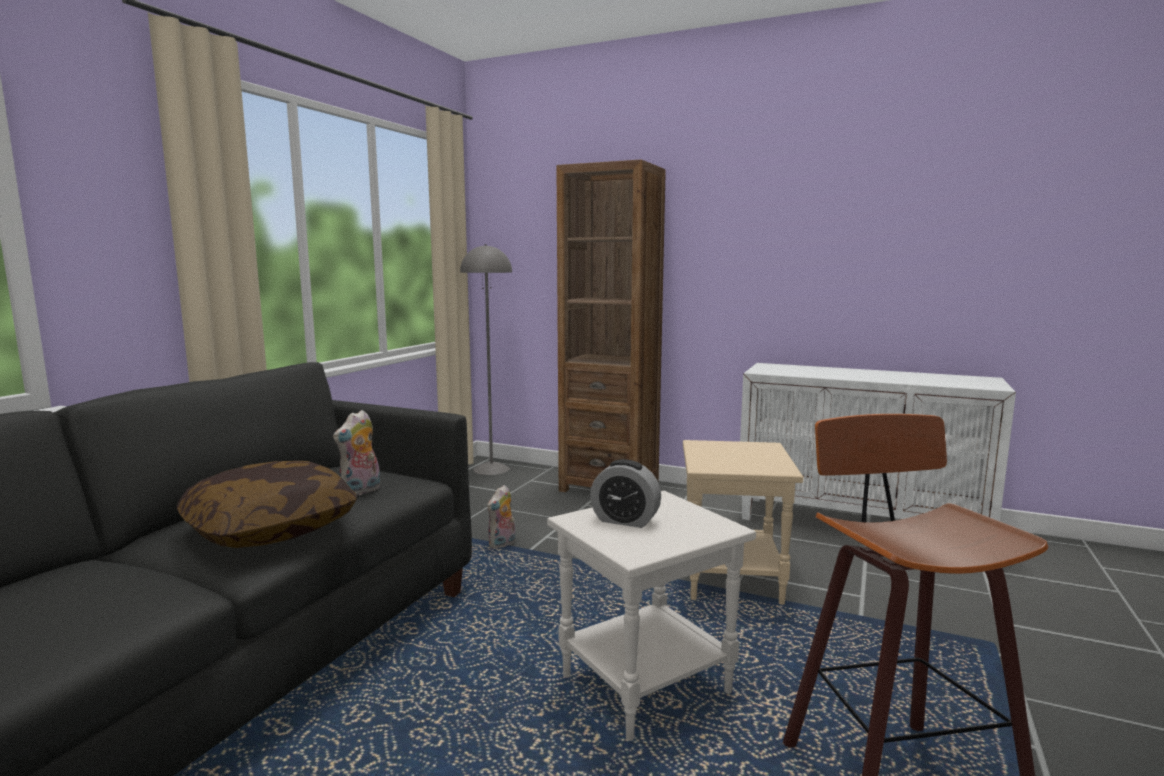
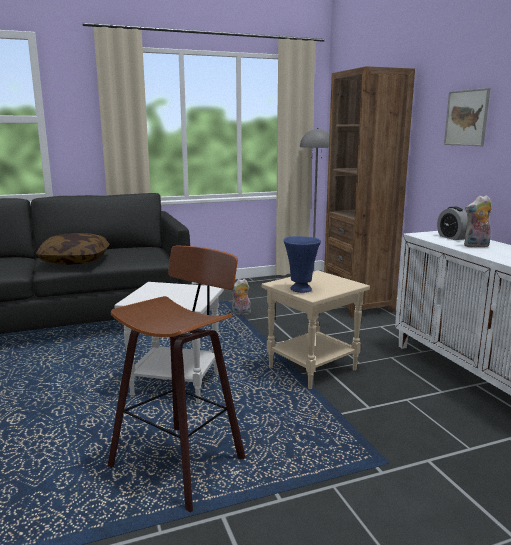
camera: 45 degrees right, 5 degrees up
plush toy [333,410,381,496] -> plush toy moved to [464,195,492,248]
alarm clock [590,459,661,528] -> alarm clock moved to [437,206,468,240]
none -> blue vase [284,236,321,293]
none -> picture [444,88,490,146]

